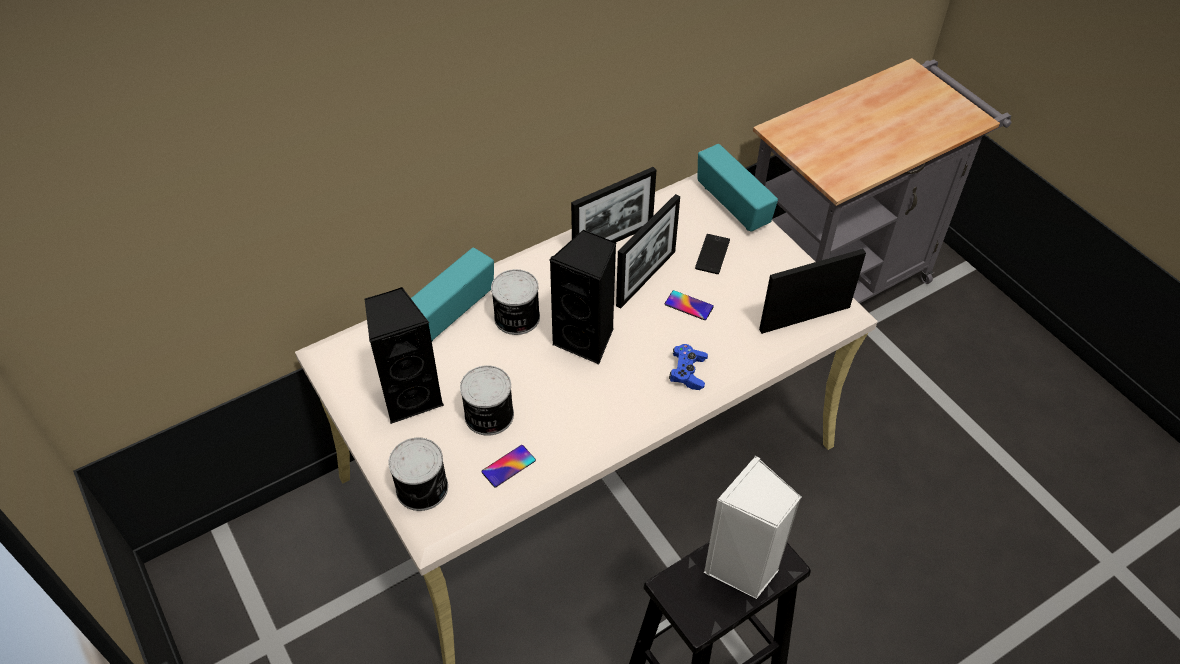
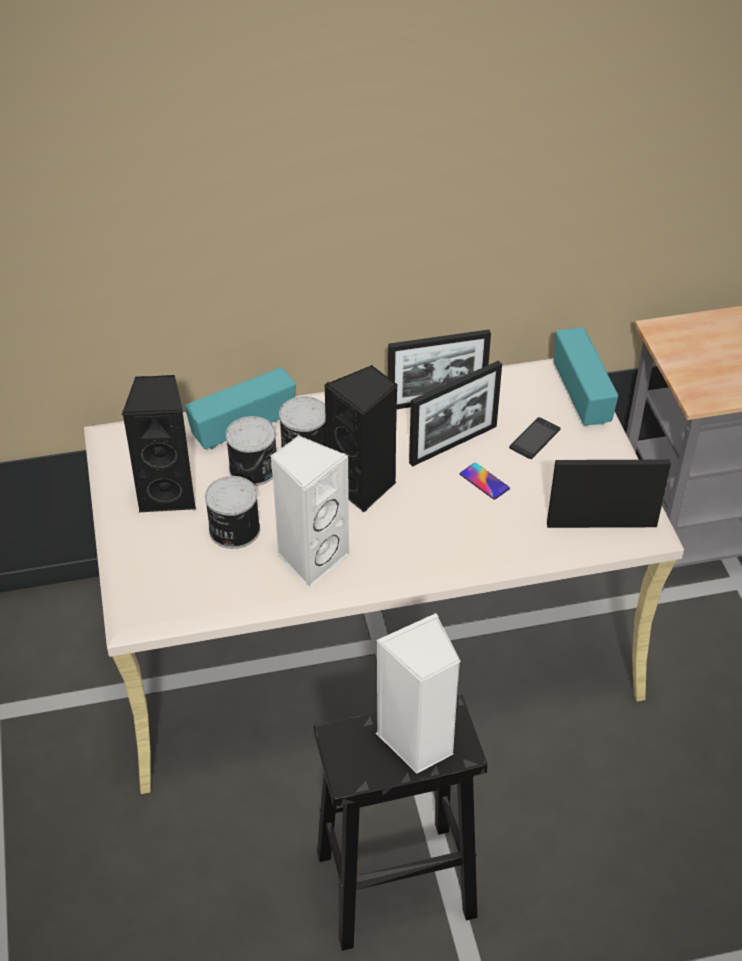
camera: 20 degrees right, 5 degrees down
can [388,438,448,511] -> can moved to [226,416,276,486]
phone [481,445,536,487] -> none
blue game controller [669,344,708,390] -> none
none -> white speaker [270,434,350,587]

